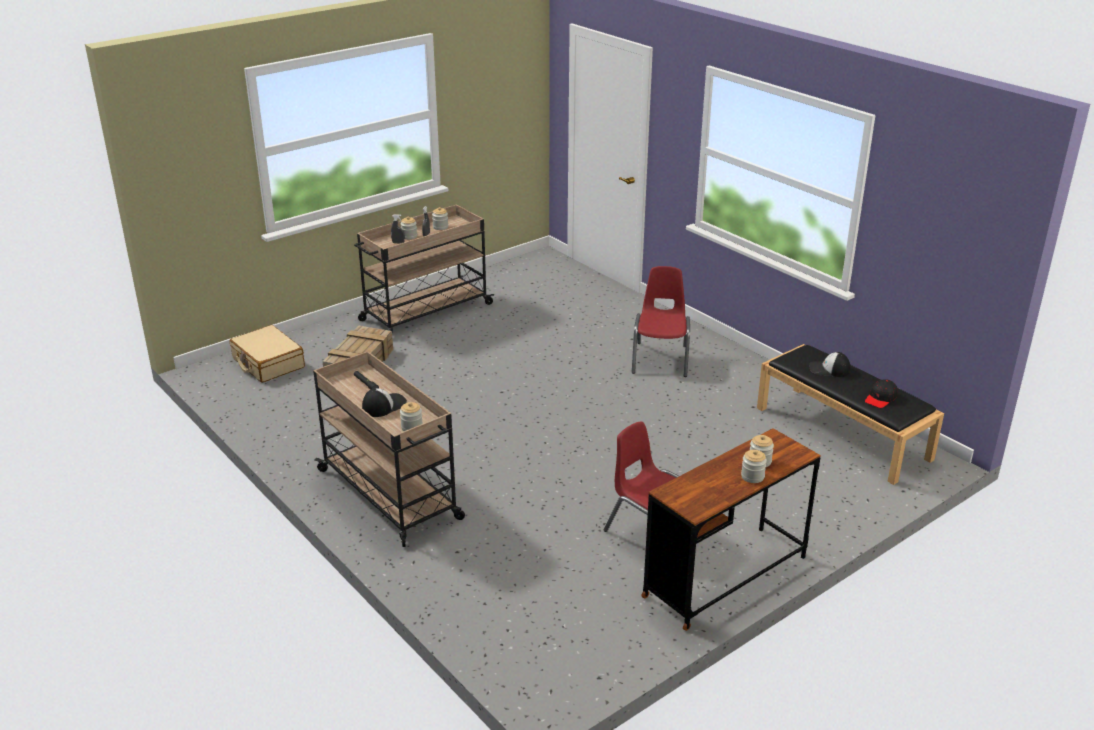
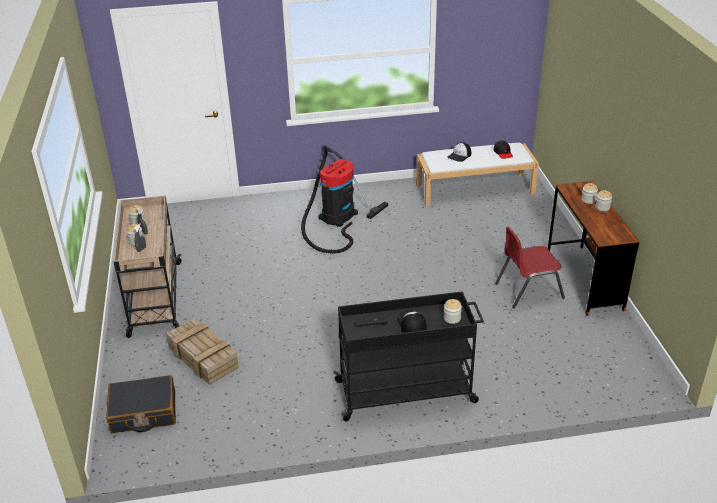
camera: 60 degrees left, 5 degrees up
beige suitcase [229,325,305,383] -> black suitcase [106,375,176,433]
beige cart [313,351,465,547] -> black cart [333,291,484,422]
red chair [632,266,690,377] -> vacuum cleaner [301,145,388,253]
black bench [757,344,944,485] -> white bench [416,143,539,206]

